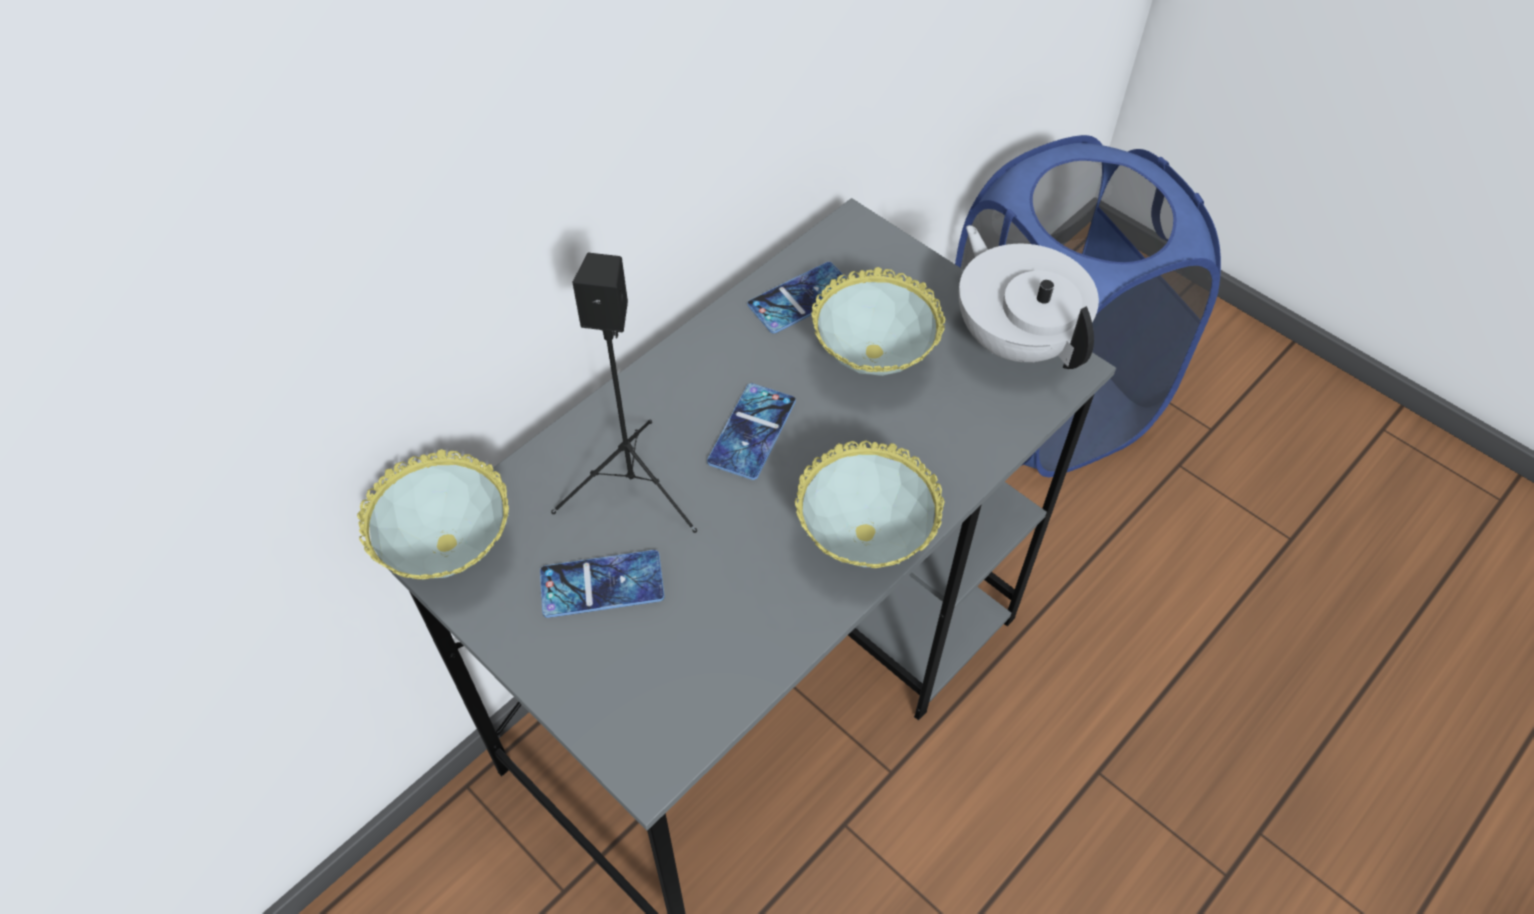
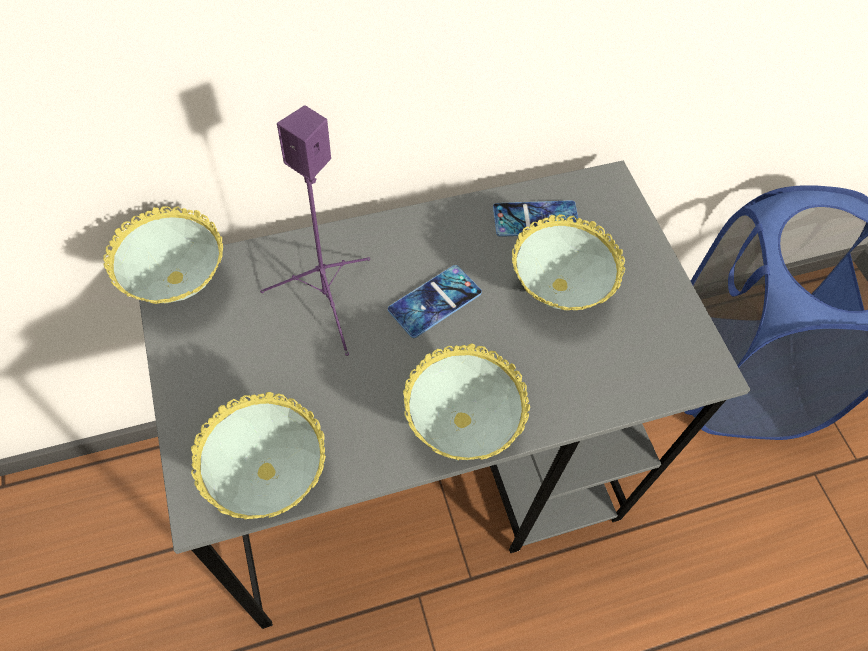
camera: 25 degrees right, 5 degrees up
phone [540,550,665,618] -> none
black speaker [551,253,697,533] -> purple speaker [260,105,370,356]
white teapot [959,225,1099,369] -> none
none -> bowl [191,392,326,520]

